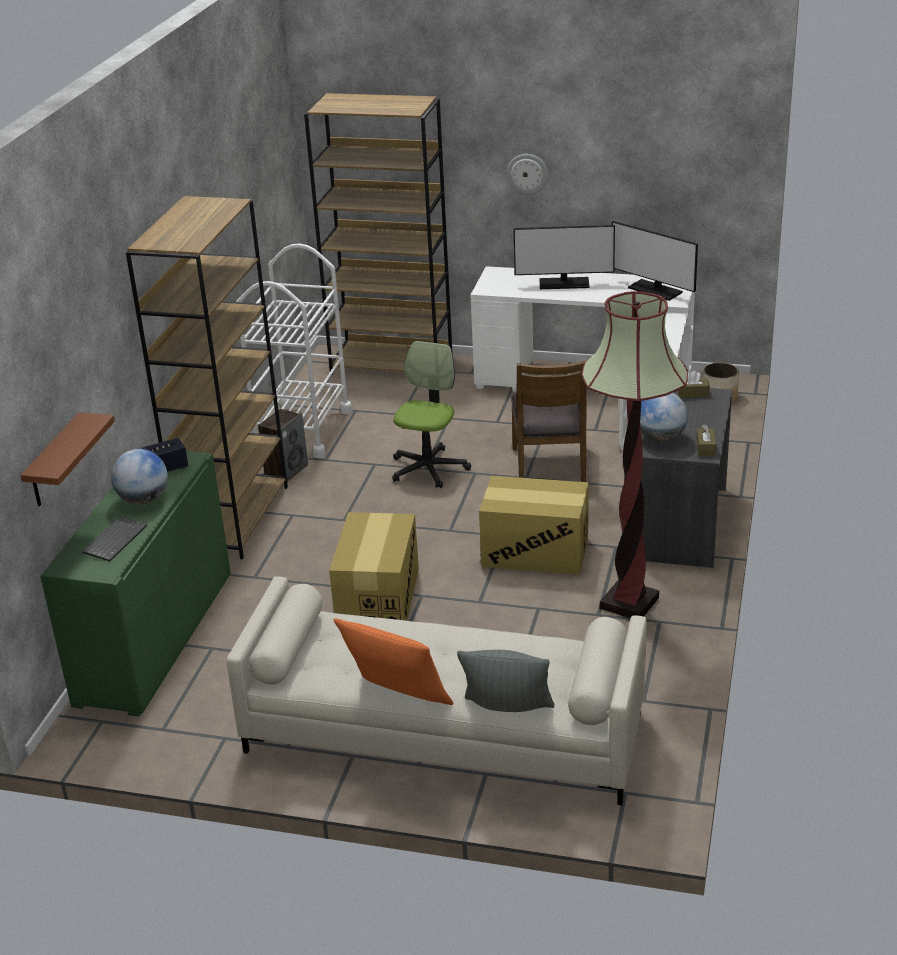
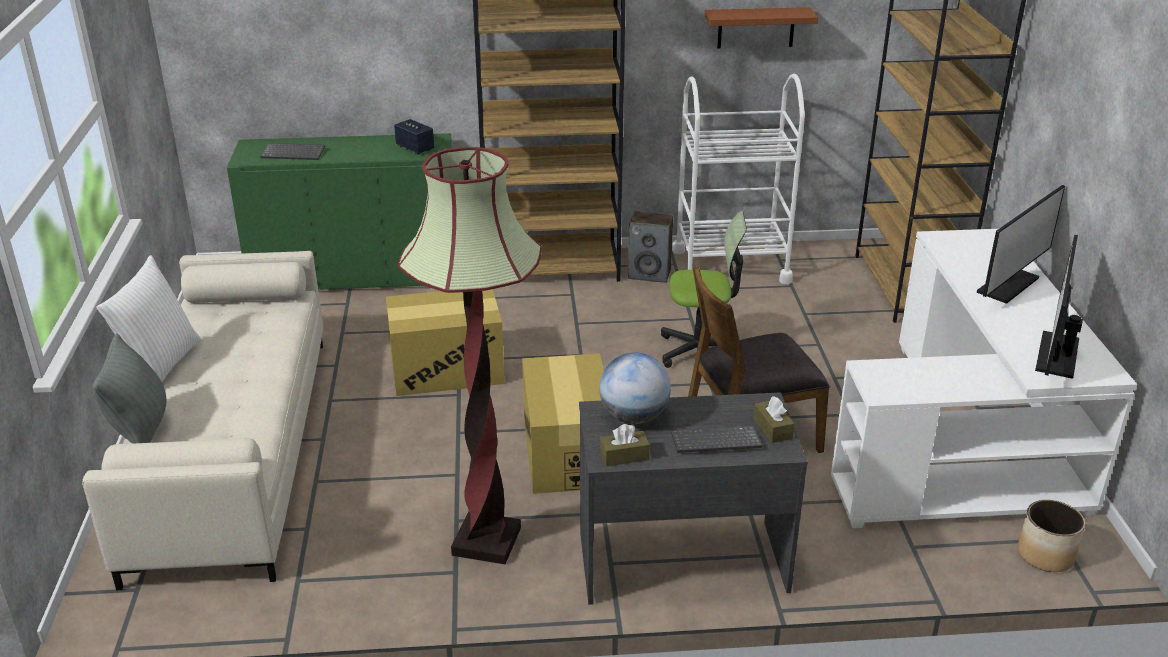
camera: 70 degrees right, 0 degrees up
brown shelf [20,412,115,506] -> brown shelf moved to [705,7,818,49]
globe [111,449,168,504] -> none
orange pillow [333,618,454,705] -> white pillow [97,255,201,382]
wall clock [507,154,549,194] -> none
monitor [514,225,615,289] -> monitor turned 120 degrees counterclockwise [977,185,1065,304]
none -> keyboard [671,425,762,453]

